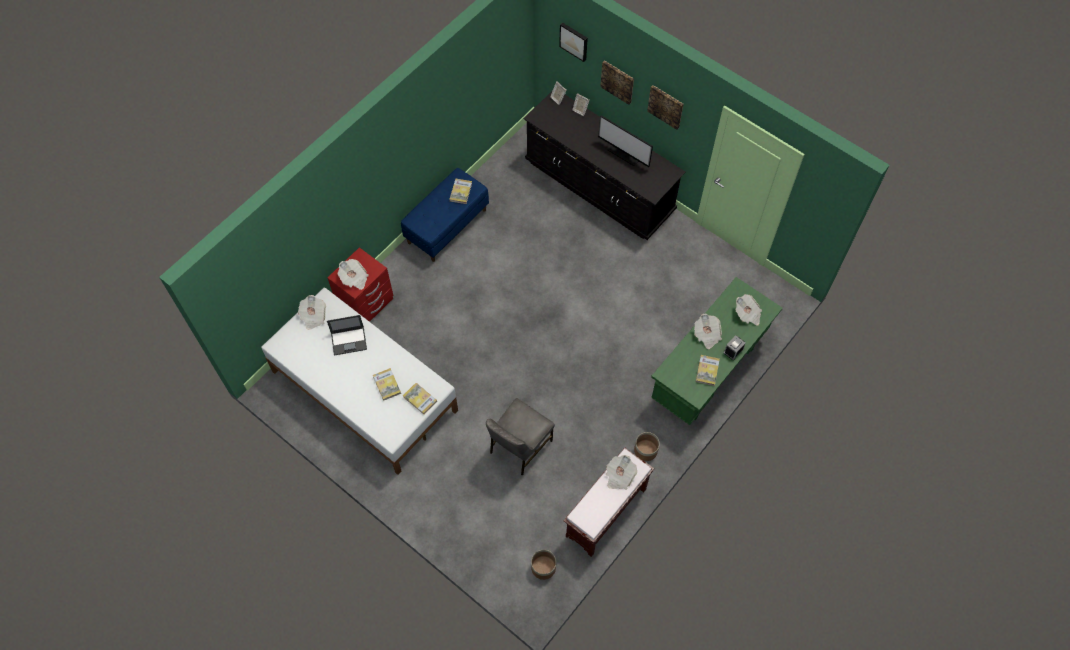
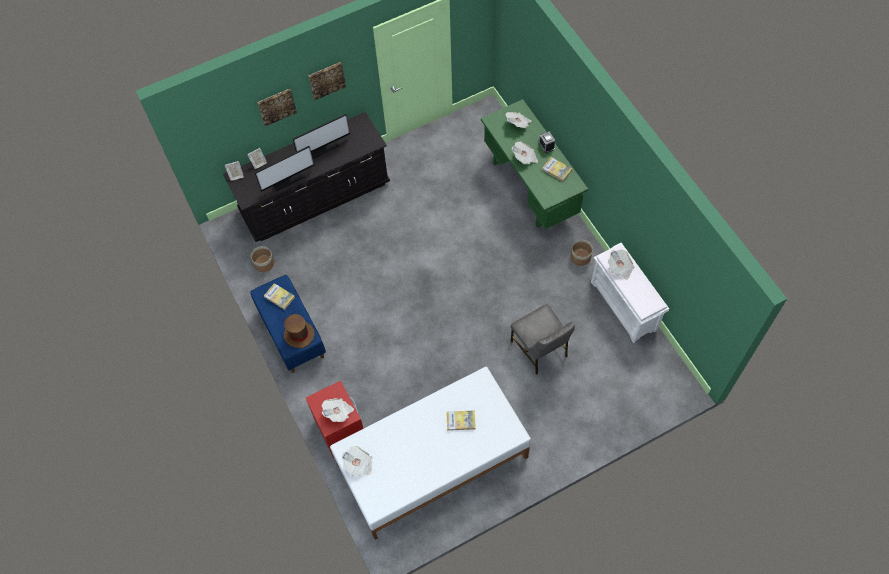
camera: 65 degrees left, 0 degrees up
laptop [327,315,367,356] -> none
book [403,383,437,415] -> none
planter [531,550,556,580] -> planter moved to [251,246,274,272]
picture [559,22,588,62] -> none
brown bench [563,448,654,557] -> white bench [591,243,669,343]
none -> monitor [255,146,314,192]
none -> brown hat [284,314,315,348]

